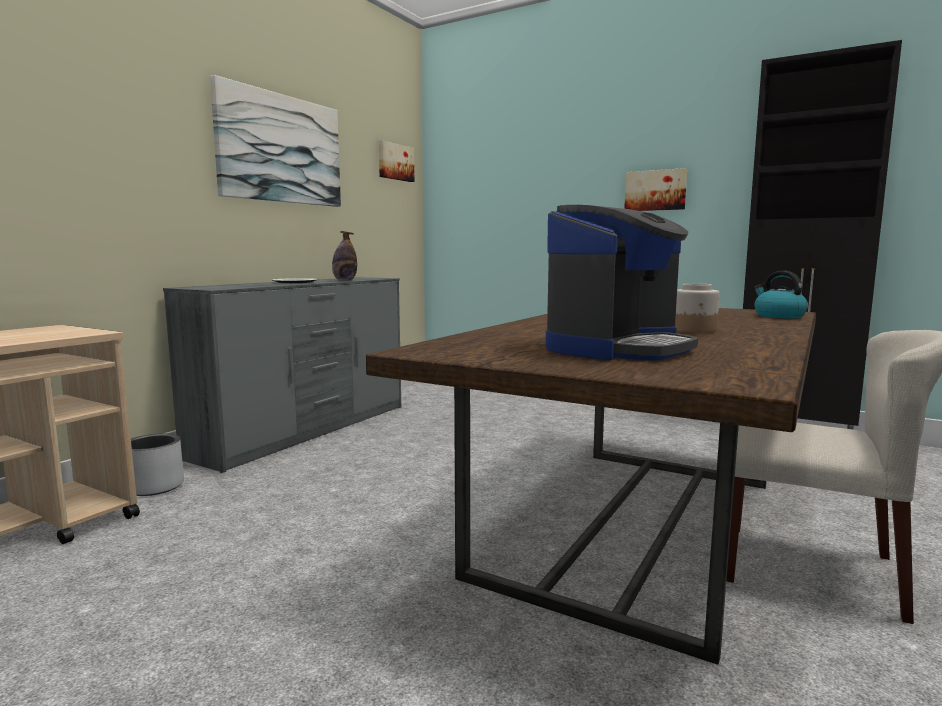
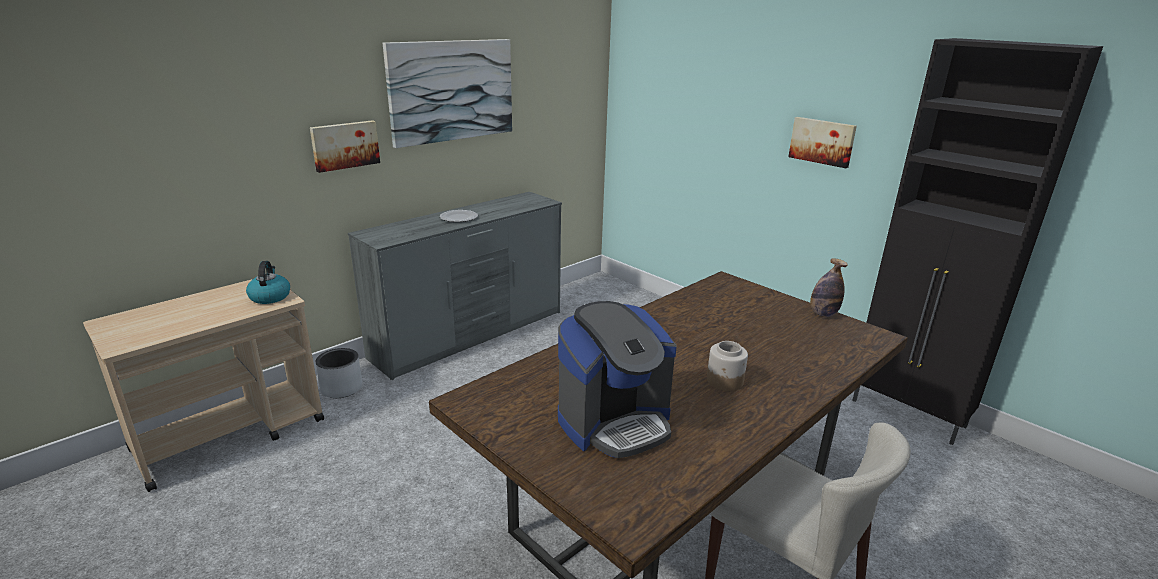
camera: 15 degrees right, 15 degrees up
bottle [332,231,357,280] -> bottle moved to [810,258,848,317]
picture [379,140,414,182] -> picture moved to [310,120,380,173]
kettle [754,271,808,318] -> kettle moved to [246,261,290,304]

